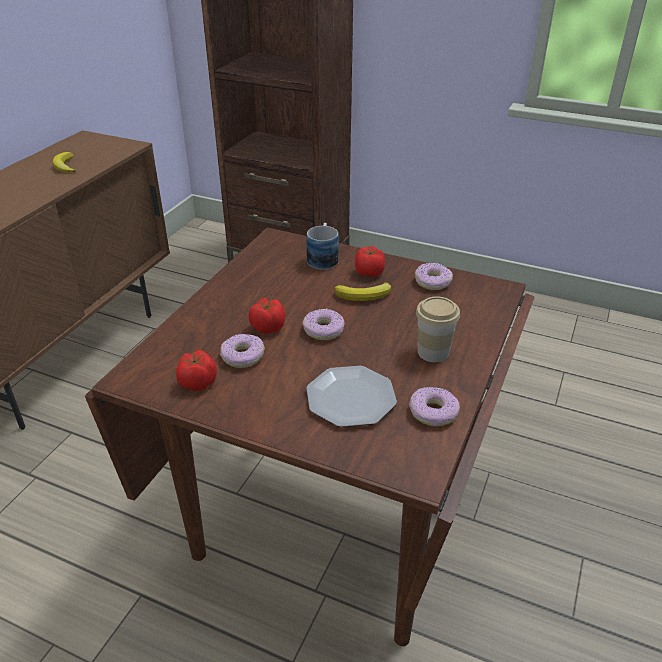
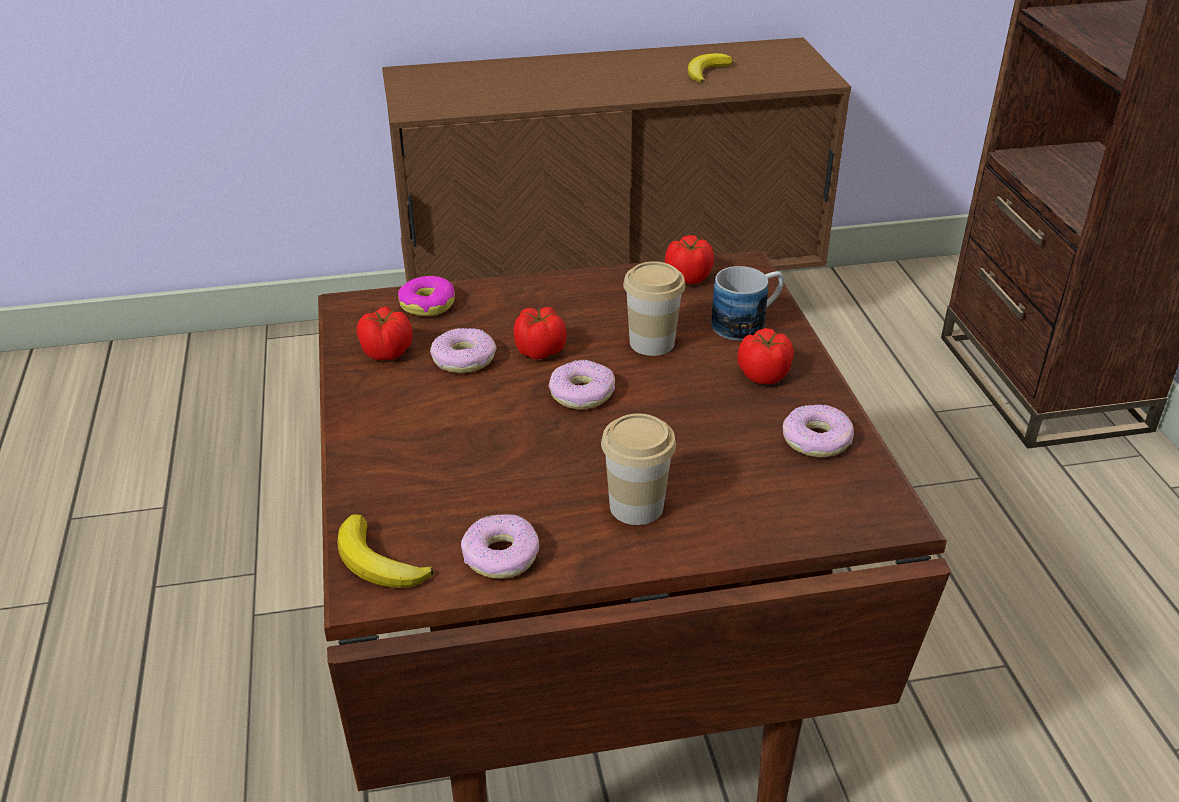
camera: 55 degrees right, 0 degrees up
plate [306,366,397,427] -> none
banana [335,282,391,301] -> banana moved to [337,514,434,588]
none -> donut [398,276,455,316]
none -> cup [623,262,685,356]
none -> tomato [665,235,714,284]

